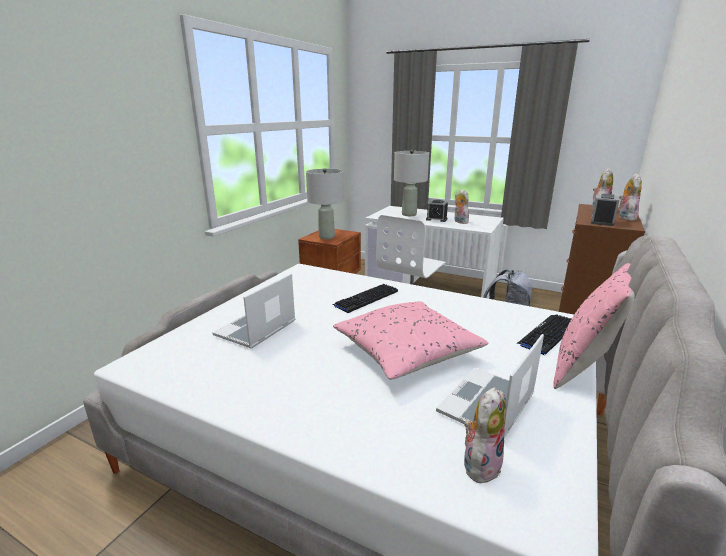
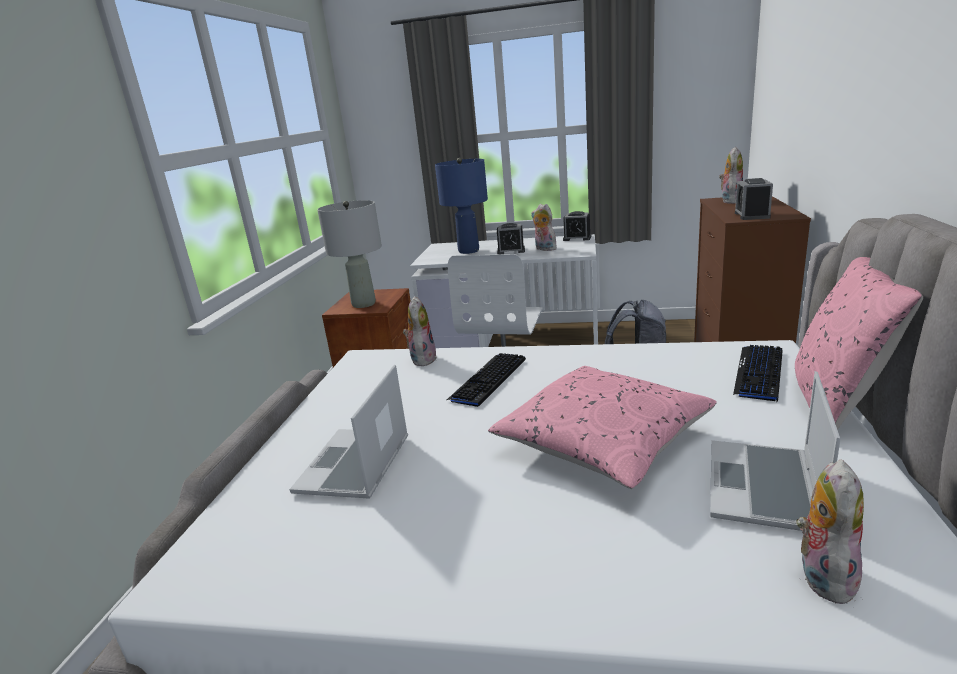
camera: 15 degrees left, 0 degrees up
grey table lamp [394,150,429,216] -> blue table lamp [435,158,488,254]
plush toy [619,174,642,221] -> plush toy moved to [403,296,437,366]
none -> alarm clock [563,211,591,241]

